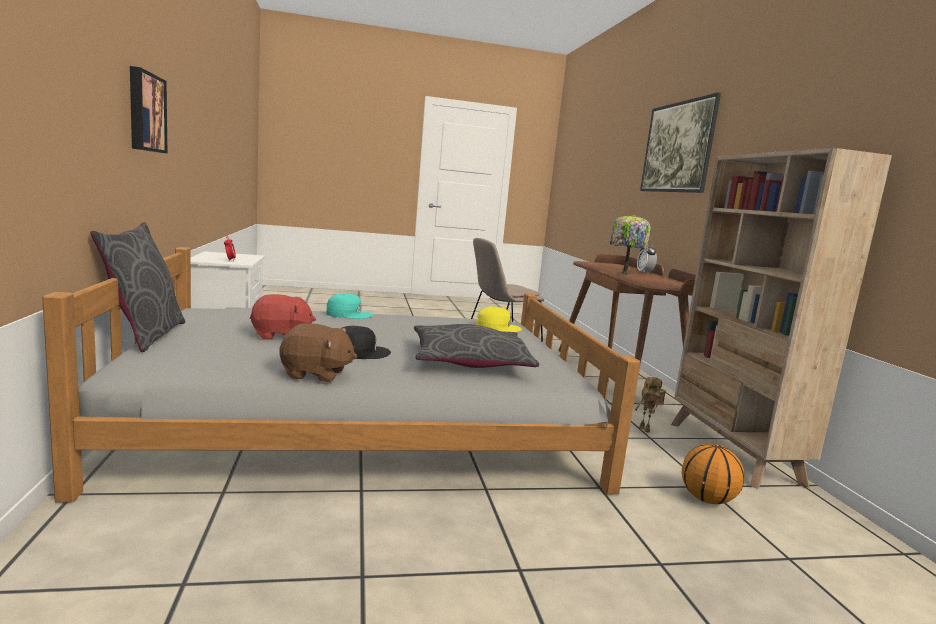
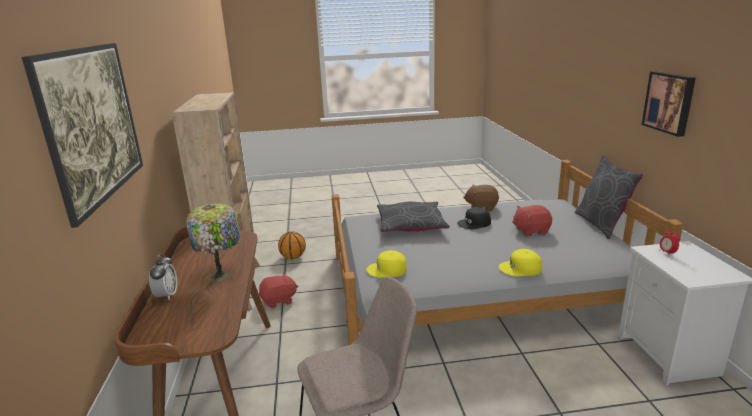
camera: 175 degrees left, 10 degrees up
turquoise cap [326,293,373,319] -> yellow cap [499,249,542,276]
toy robot [635,377,666,433] -> red plush toy [259,273,298,308]

